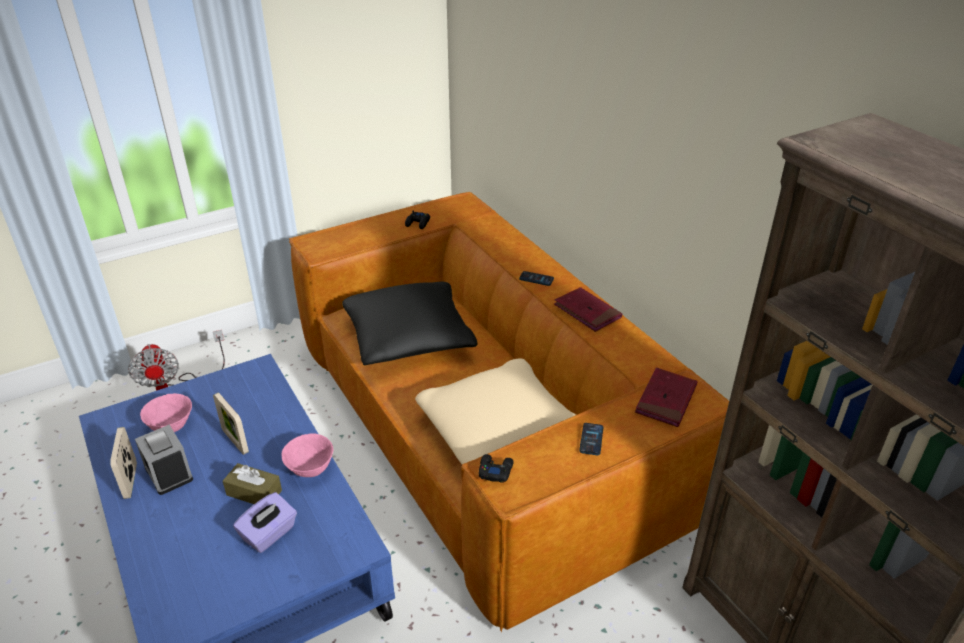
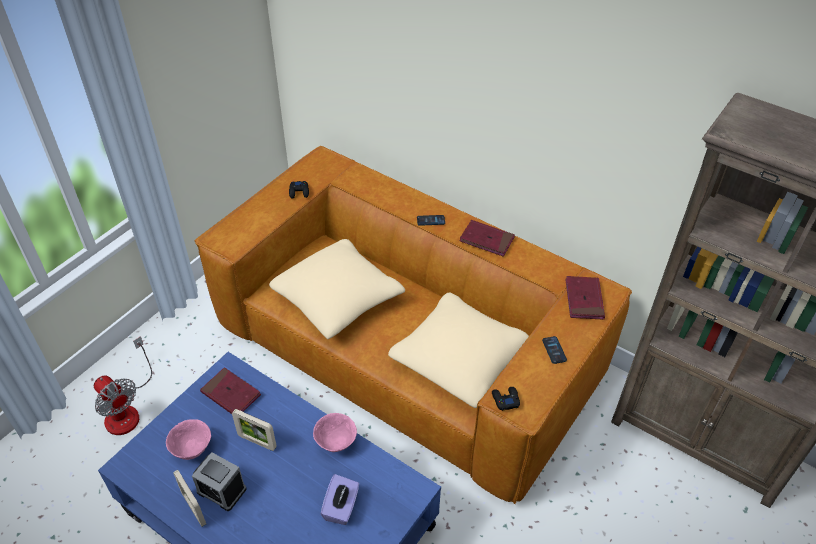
camera: 25 degrees left, 10 degrees up
brown tissue box [223,463,282,504] -> none
black pillow [342,282,478,365] -> beige pillow [269,239,405,339]
none -> red book [200,367,261,414]

